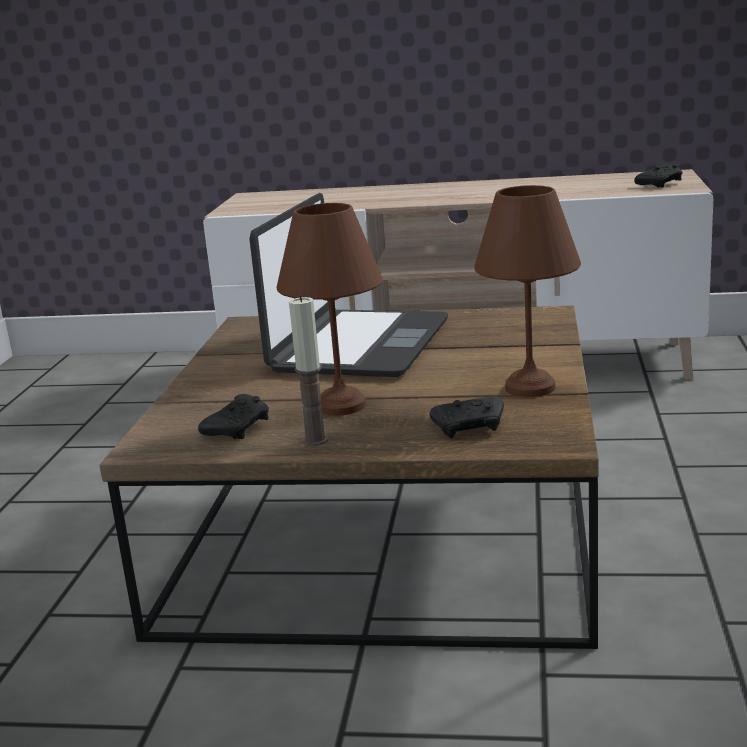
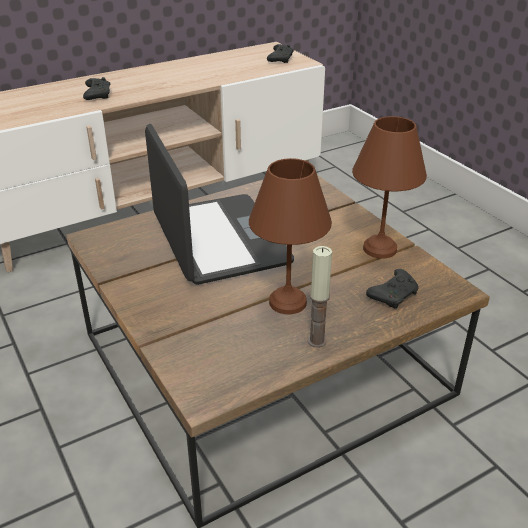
camera: 40 degrees left, 15 degrees up
black game controller [198,394,269,439] -> black game controller moved to [83,77,110,100]

